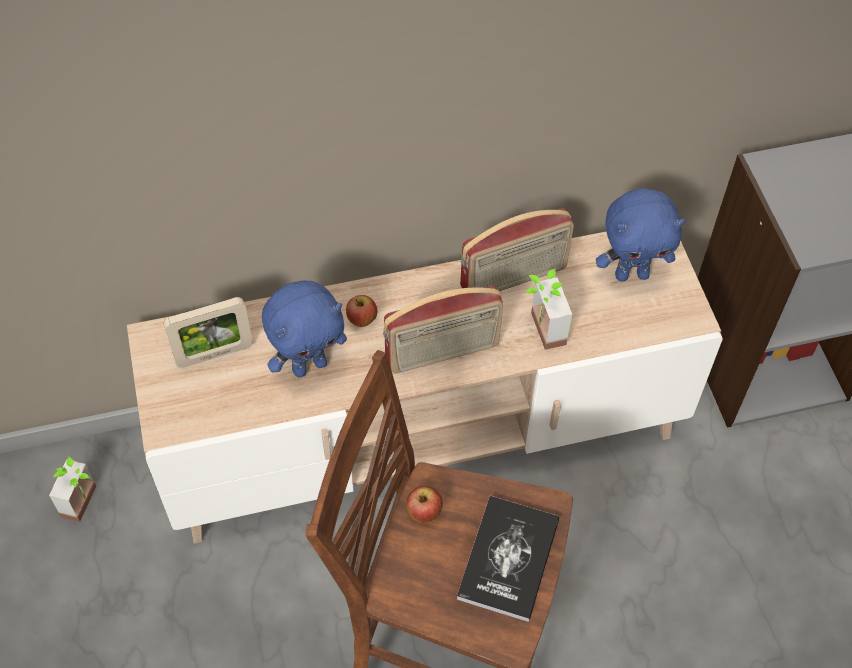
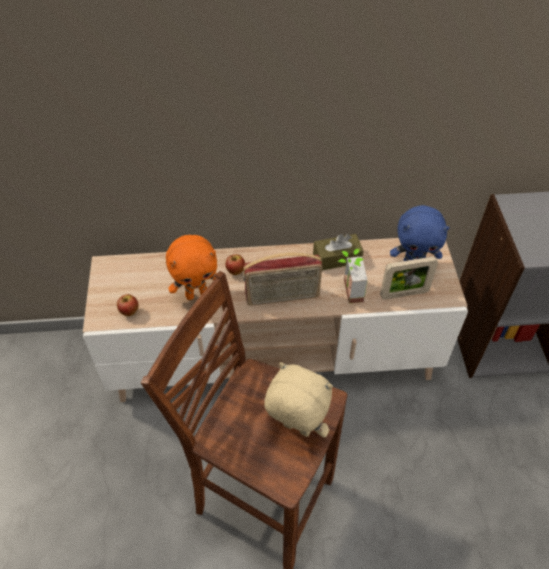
camera: 10 degrees right, 5 degrees down
potted plant [49,456,96,522] -> none
picture frame [164,297,253,368] -> picture frame moved to [380,256,438,300]
blue plush toy [262,281,347,377] -> orange plush toy [166,235,217,300]
apple [406,486,443,523] -> apple moved to [117,294,139,316]
book [457,496,560,622] -> beige plush toy [264,362,333,437]
radio [460,208,574,291] -> brown tissue box [313,234,364,270]

